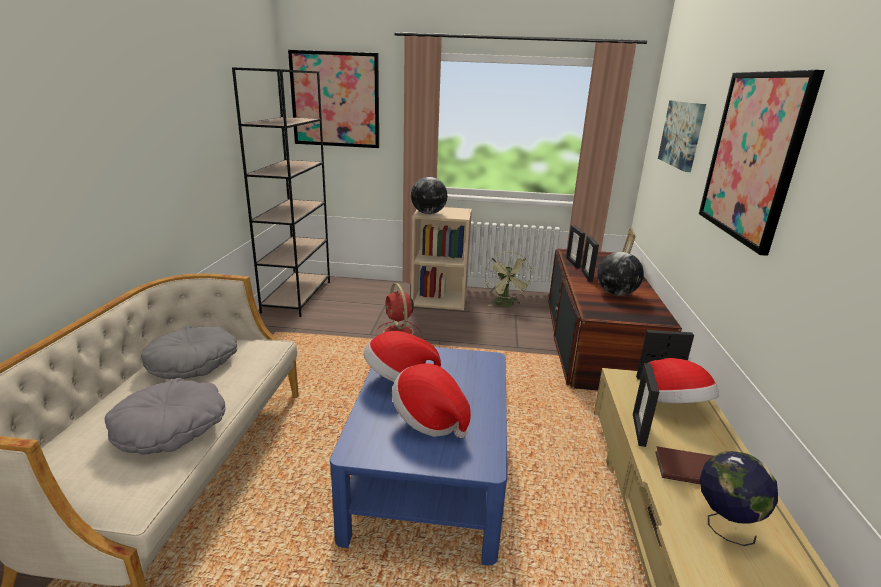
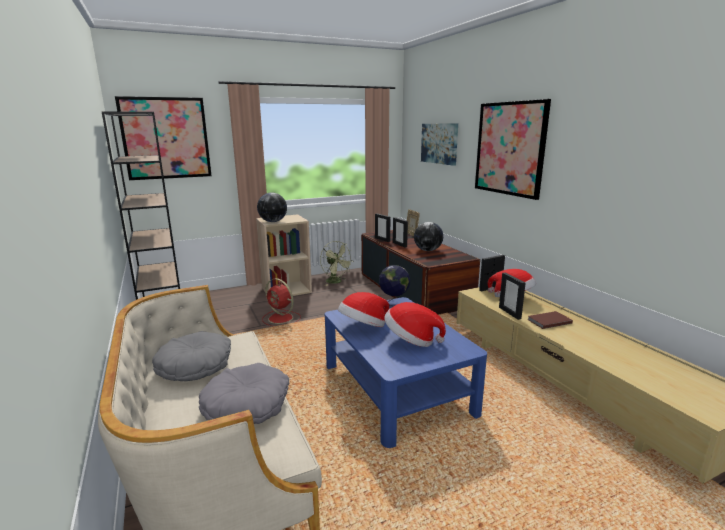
camera: 30 degrees left, 5 degrees down
globe [700,451,778,546] -> globe moved to [379,265,410,306]

